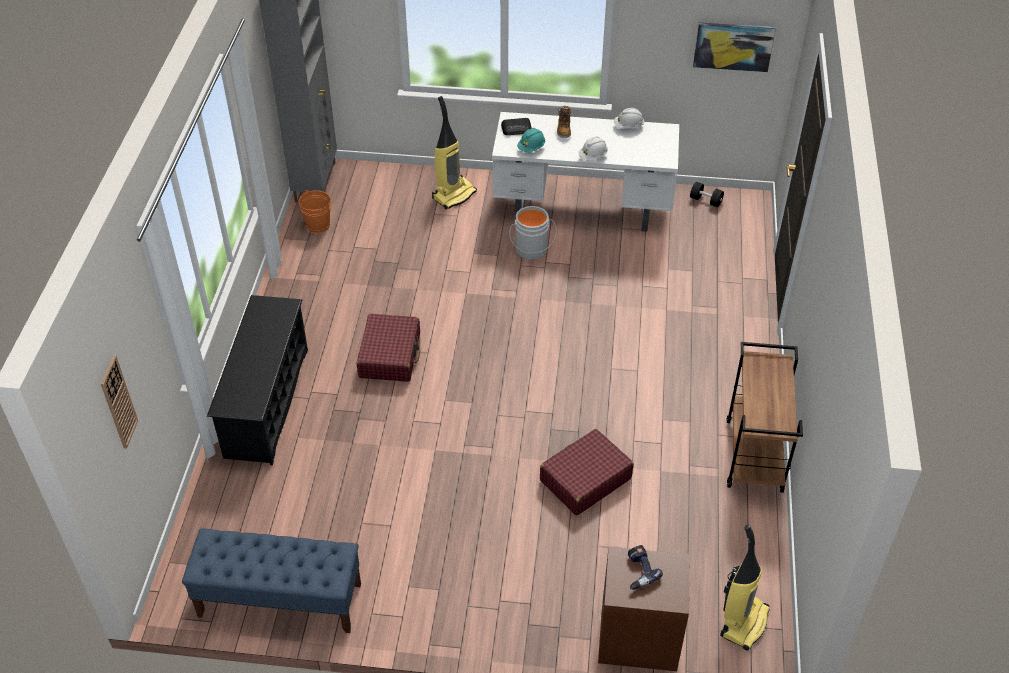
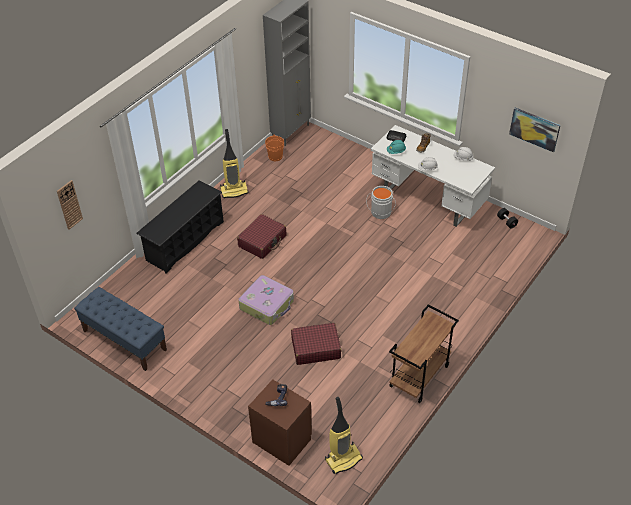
camera: 30 degrees right, 0 degrees up
vacuum cleaner [432,96,477,209] -> vacuum cleaner moved to [220,129,249,198]
none -> suitcase [238,275,294,325]

